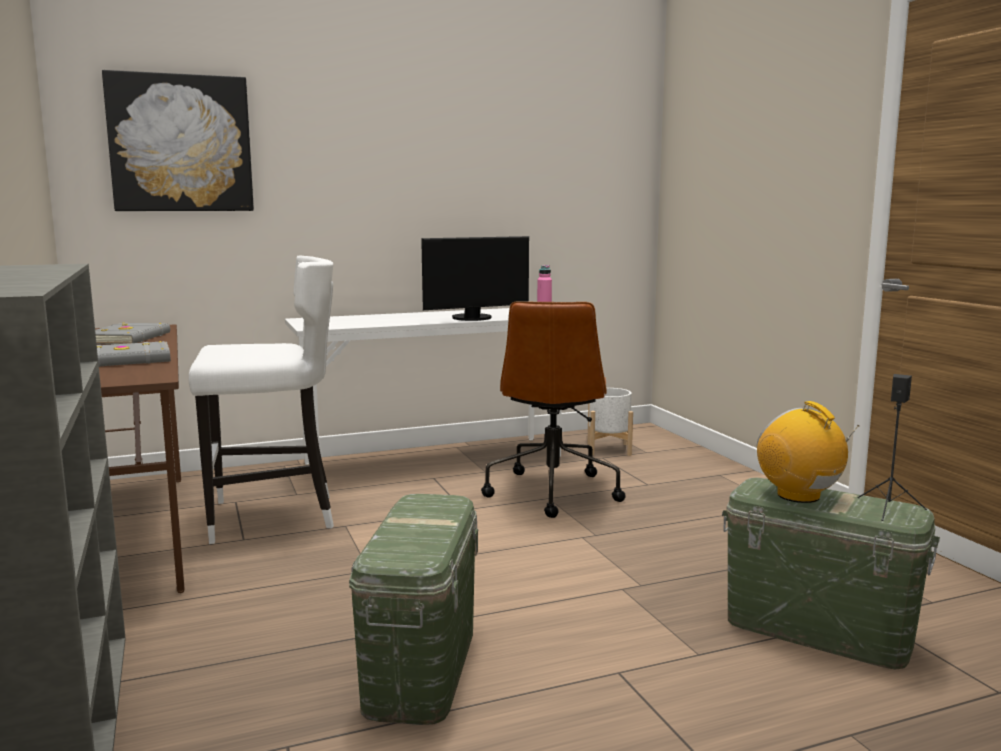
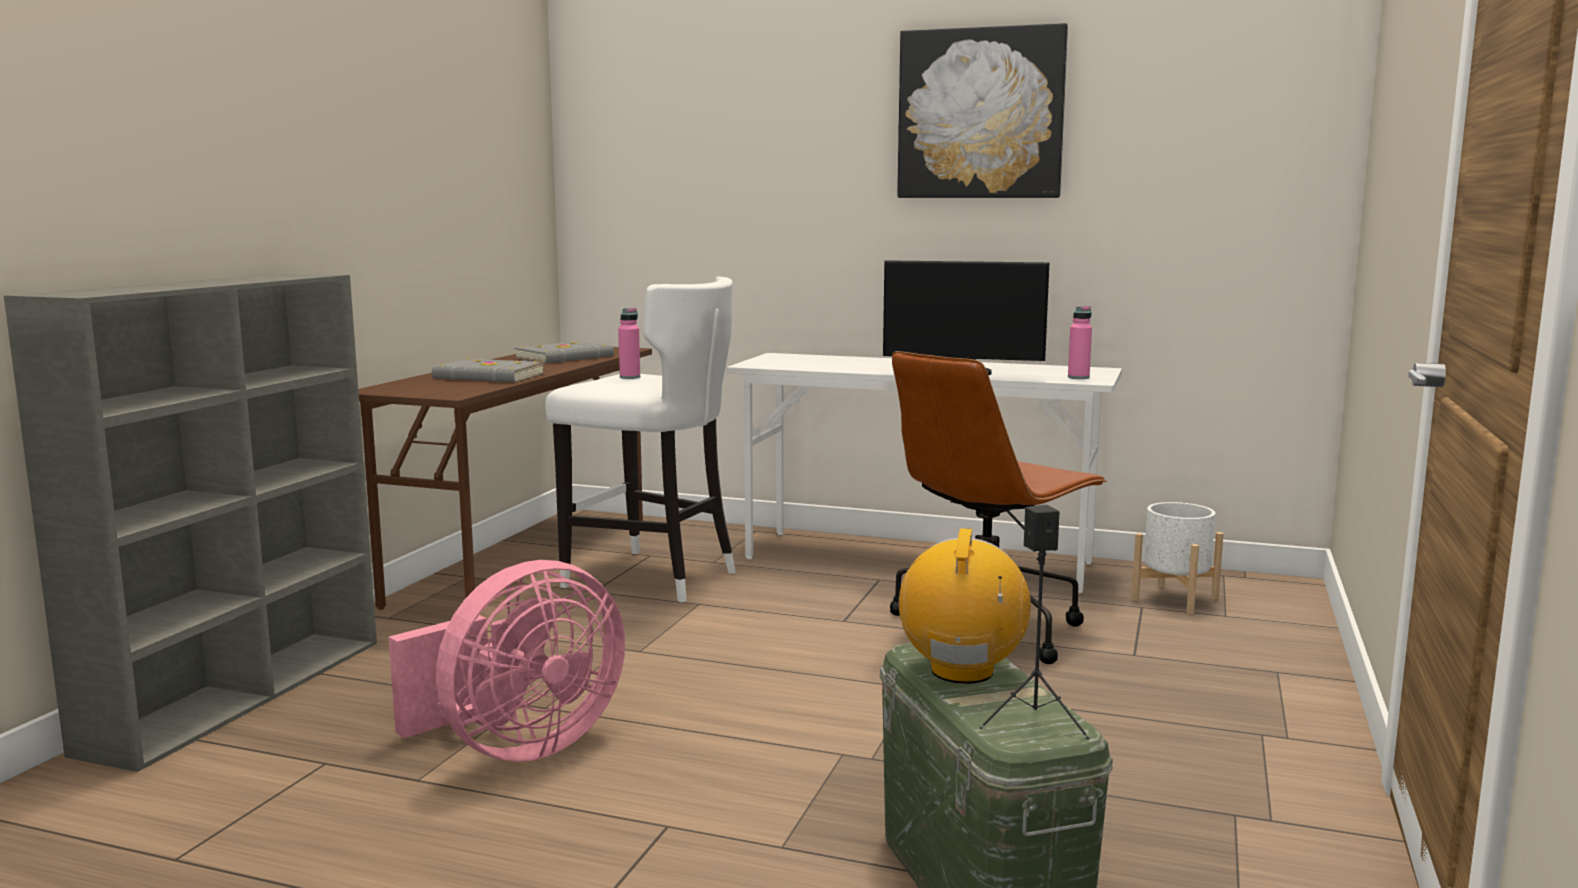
camera: 40 degrees right, 0 degrees up
picture [102,70,254,211] -> picture moved to [897,23,1068,198]
green storage box [349,494,478,725] -> pink fan [389,560,625,762]
none -> pink bottle [618,308,640,379]

